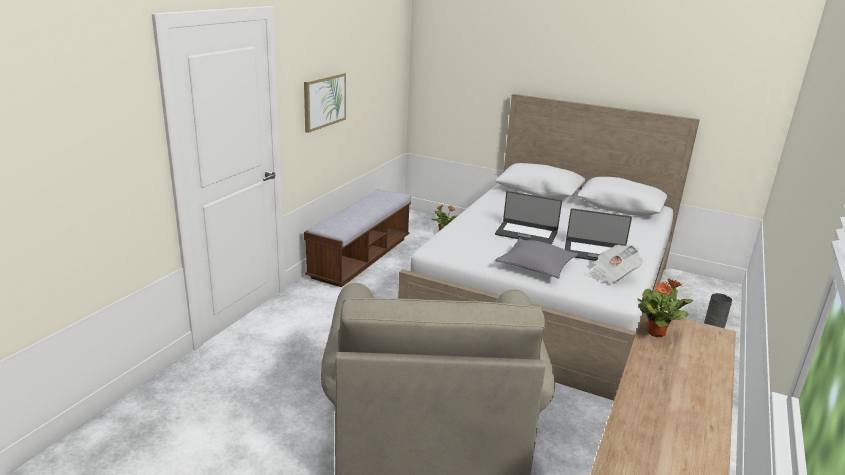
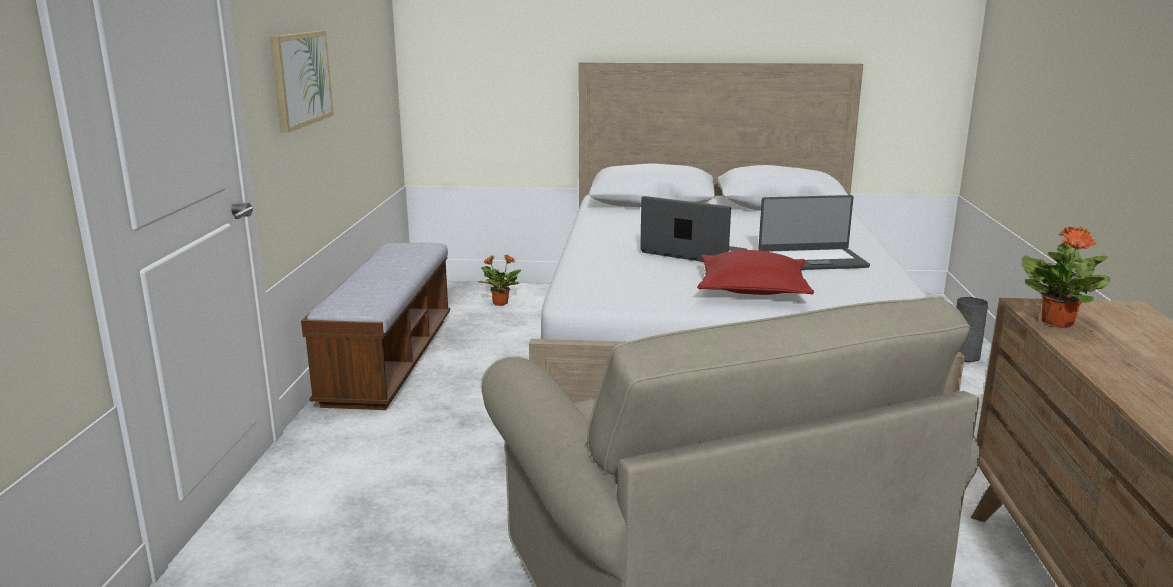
camera: 20 degrees left, 5 degrees down
laptop [495,191,562,245] -> laptop turned 150 degrees counterclockwise [640,196,747,262]
grey pillow [495,238,578,279] -> red pillow [697,250,814,295]
newspaper [588,245,642,283] -> none

